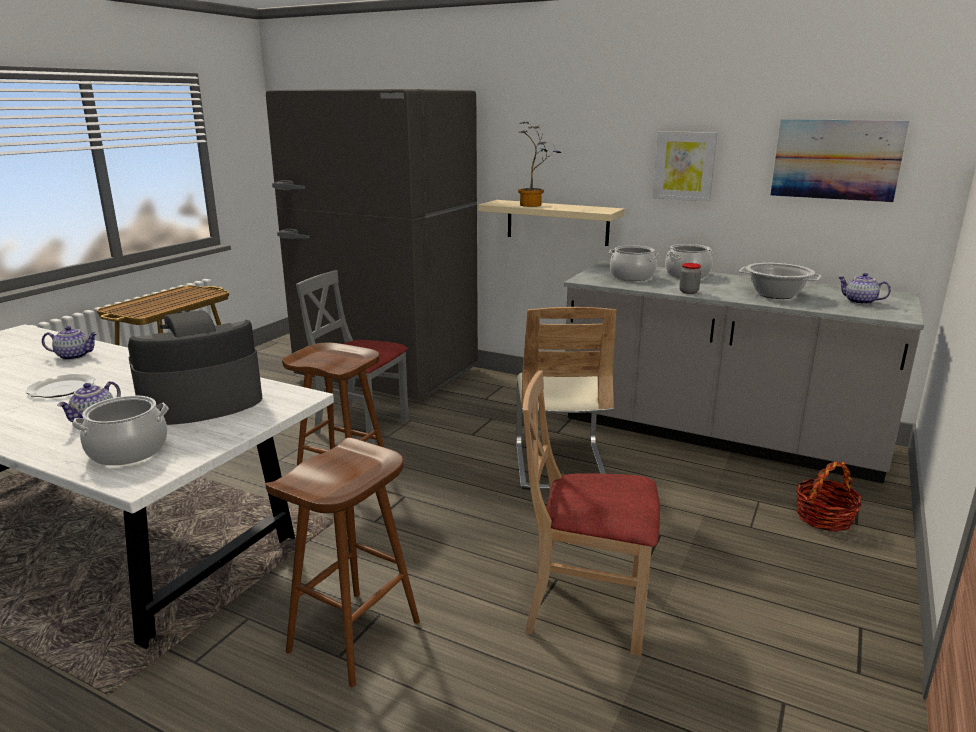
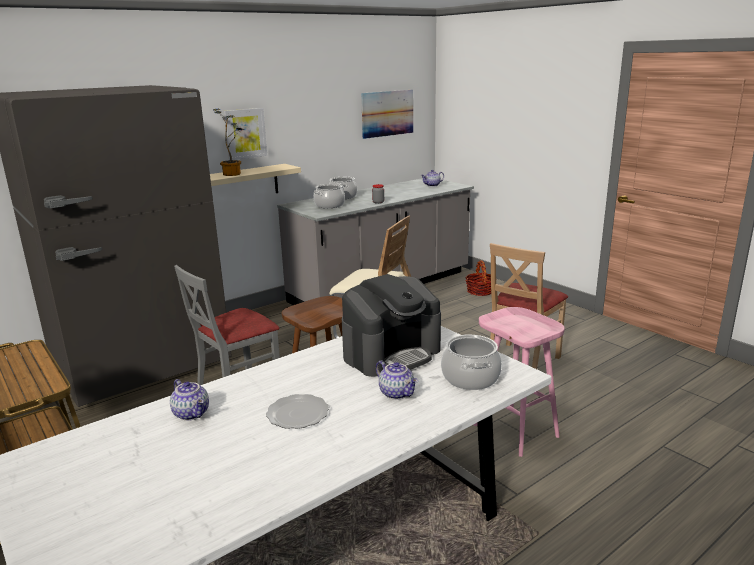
camera: 65 degrees left, 0 degrees up
teapot [42,326,98,360] -> teapot turned 120 degrees clockwise [170,379,209,421]
coffee machine [128,310,262,425] -> coffee machine turned 120 degrees counterclockwise [342,274,441,377]
brown stool [265,438,420,687] -> pink stool [474,307,565,457]
picture [653,131,717,202] -> picture moved to [224,108,267,160]
cooking pot [739,263,821,299] -> none

